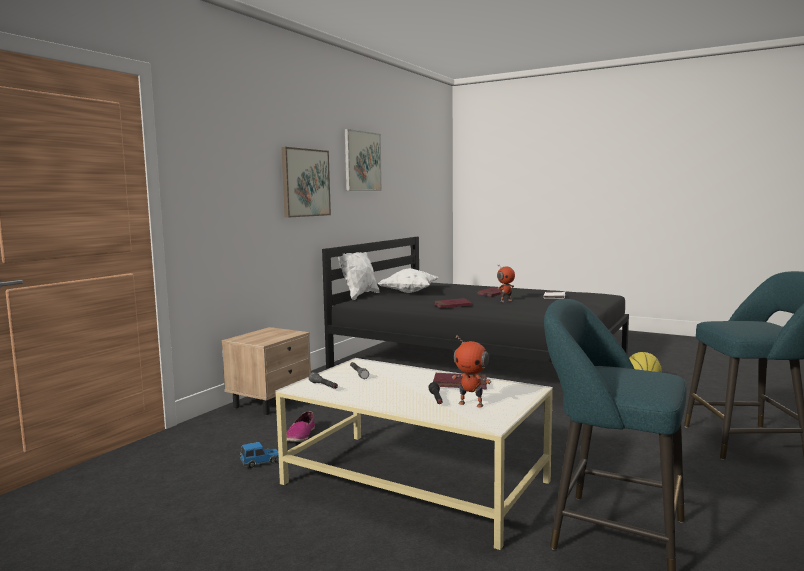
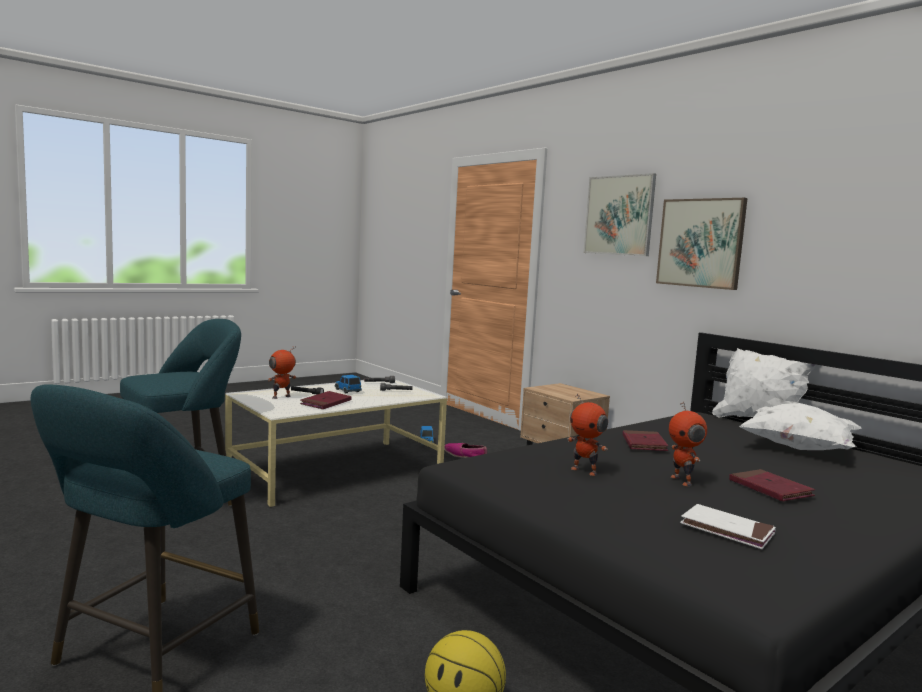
camera: 110 degrees right, 0 degrees up
picture [345,129,382,191] -> picture moved to [584,173,656,256]
none -> toy car [334,375,362,393]
none -> toy robot [568,394,608,476]

